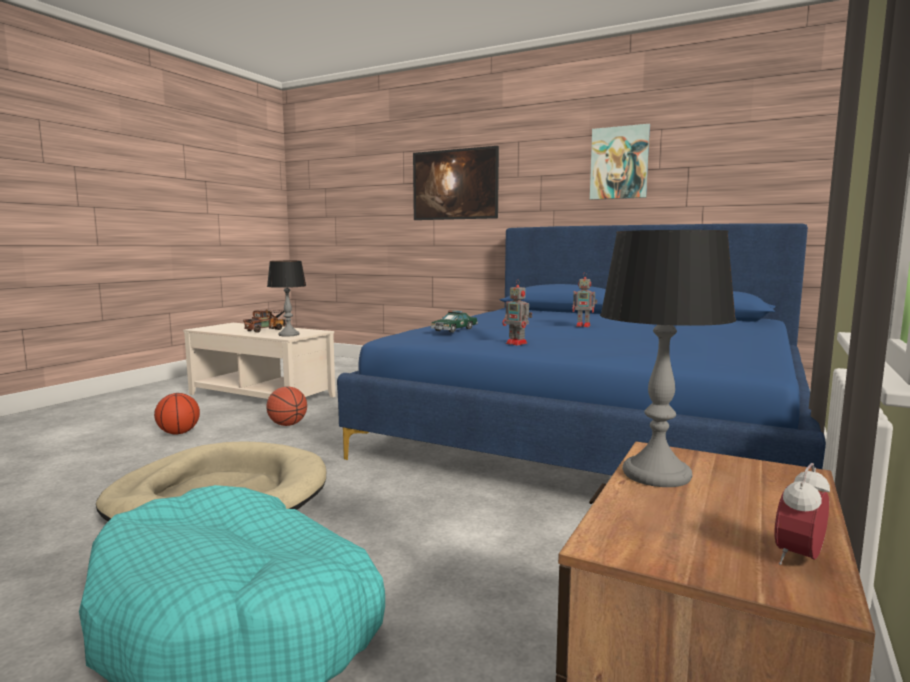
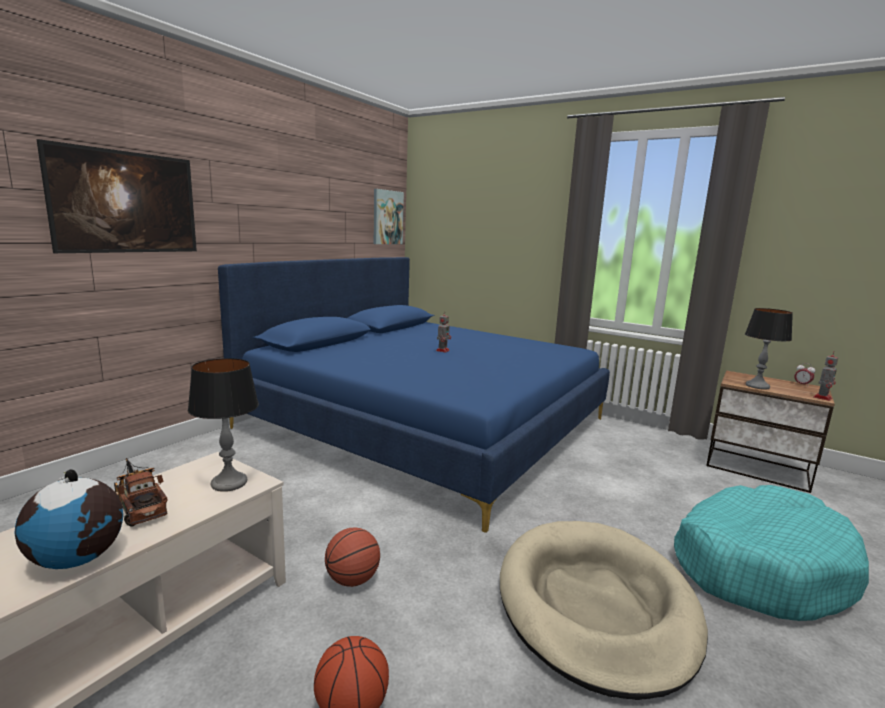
camera: 85 degrees left, 5 degrees up
toy car [430,310,478,333] -> none
toy robot [502,279,532,345] -> toy robot moved to [813,352,838,401]
picture [590,124,650,200] -> picture moved to [374,189,404,244]
none -> globe [15,469,123,569]

